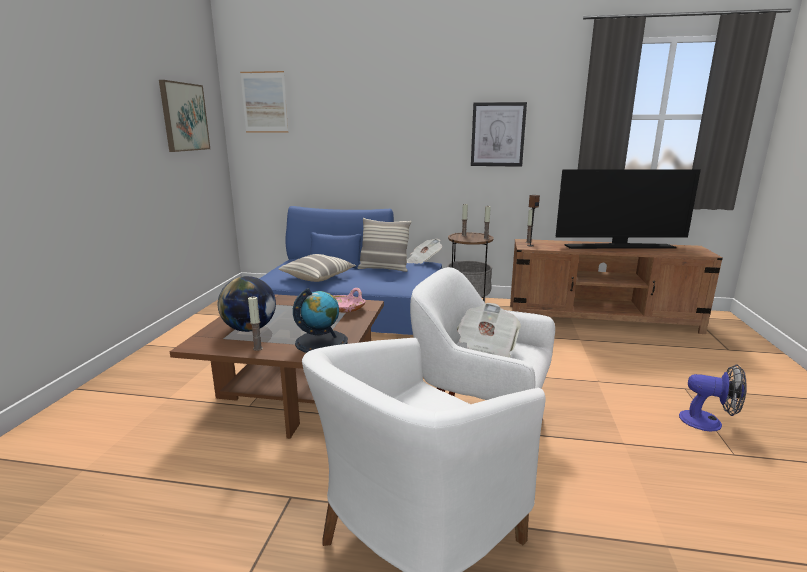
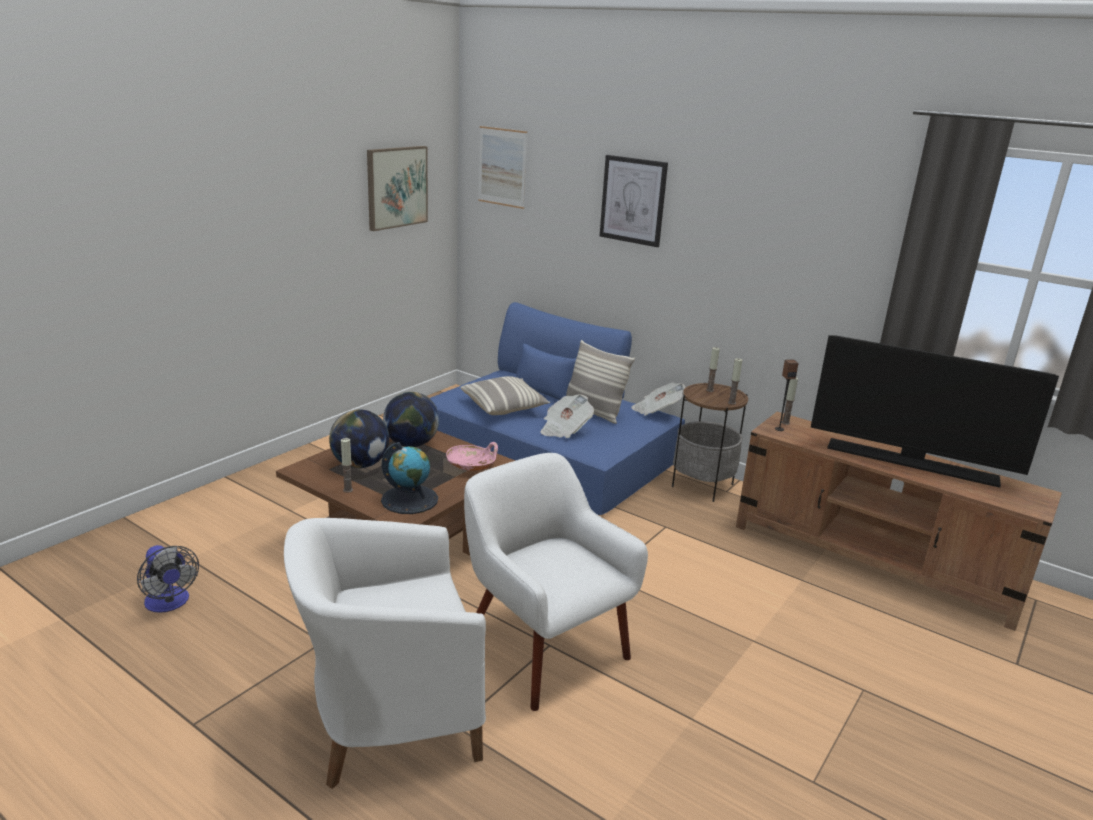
camera: 25 degrees right, 5 degrees up
newspaper [457,303,521,357] -> newspaper moved to [540,394,594,438]
picture [471,102,527,167] -> picture moved to [600,155,668,247]
fan [679,365,747,431] -> fan moved to [137,545,199,613]
none -> globe [383,392,439,447]

